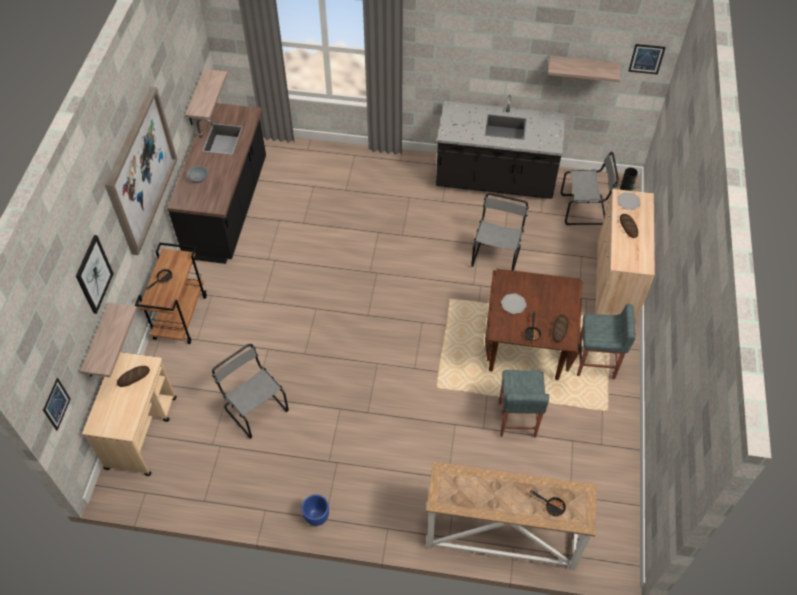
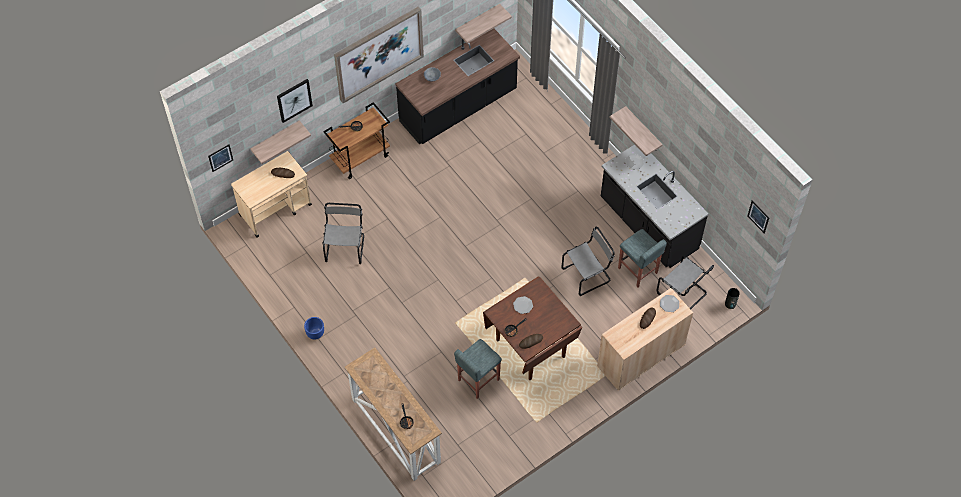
camera: 45 degrees right, 5 degrees up
shelf [548,56,620,82] -> shelf moved to [610,106,663,156]
grey stool [577,304,635,379] -> grey stool moved to [618,229,667,288]

